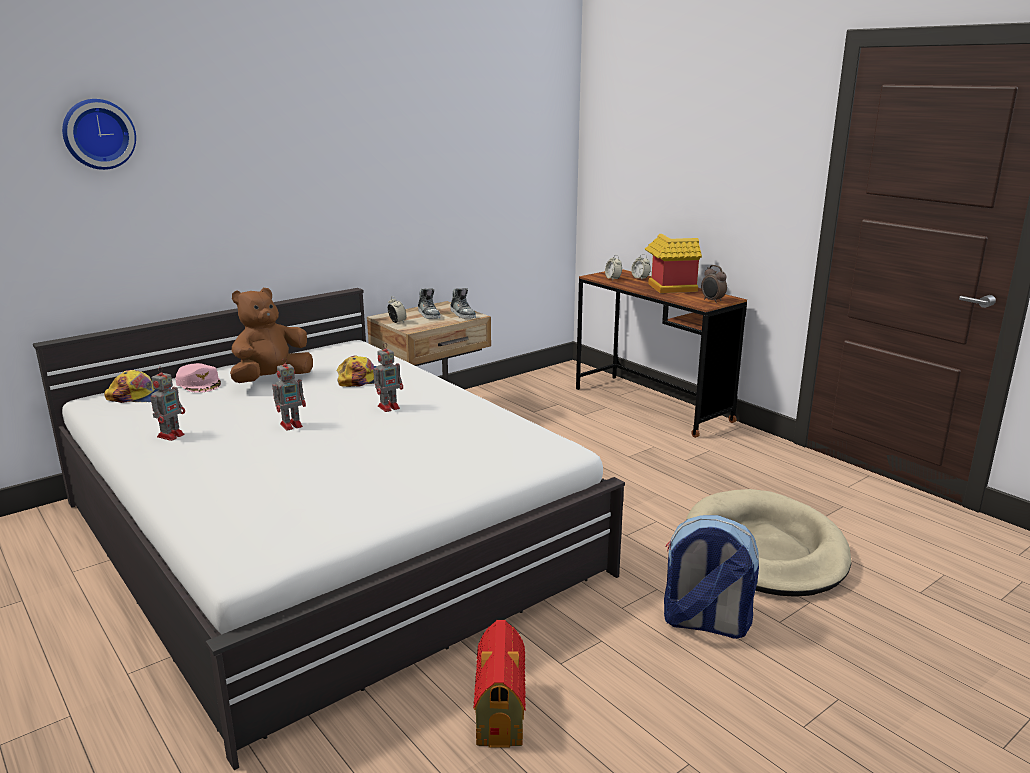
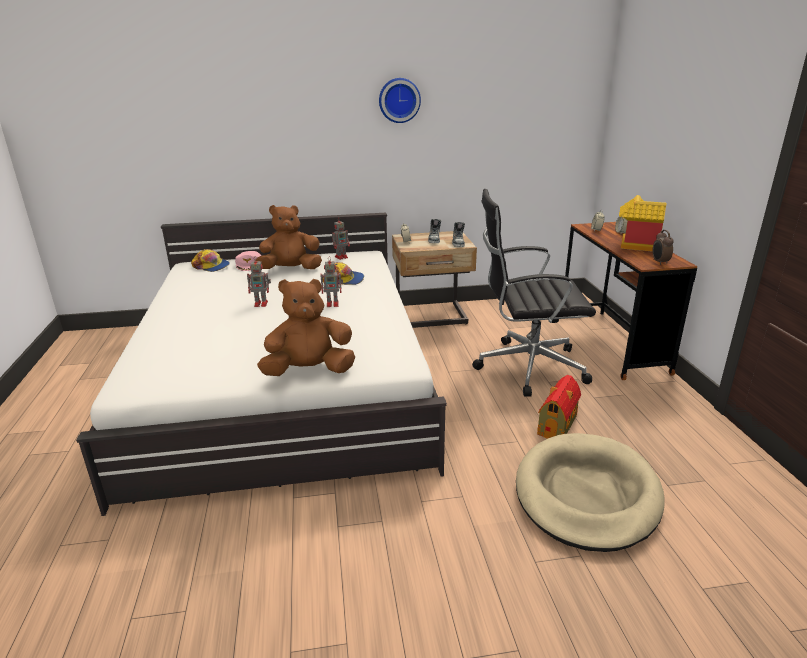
camera: 30 degrees right, 5 degrees up
wall clock [62,99,136,170] -> wall clock moved to [379,78,421,123]
toy robot [150,367,185,441] -> toy robot moved to [332,220,350,260]
toy house [473,620,526,748] -> toy house moved to [537,375,581,439]
backpack [664,515,759,639] -> none
none -> brown plush toy [257,279,355,376]
none -> black office chair [472,189,596,397]

